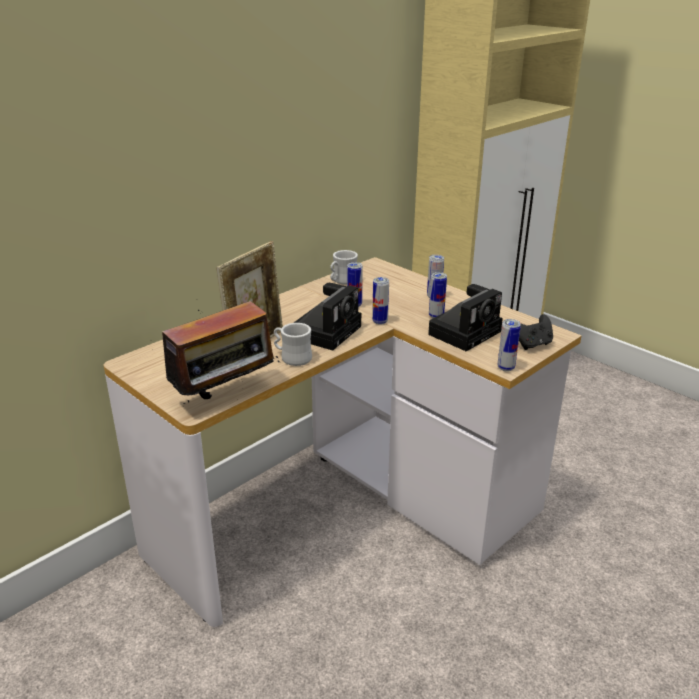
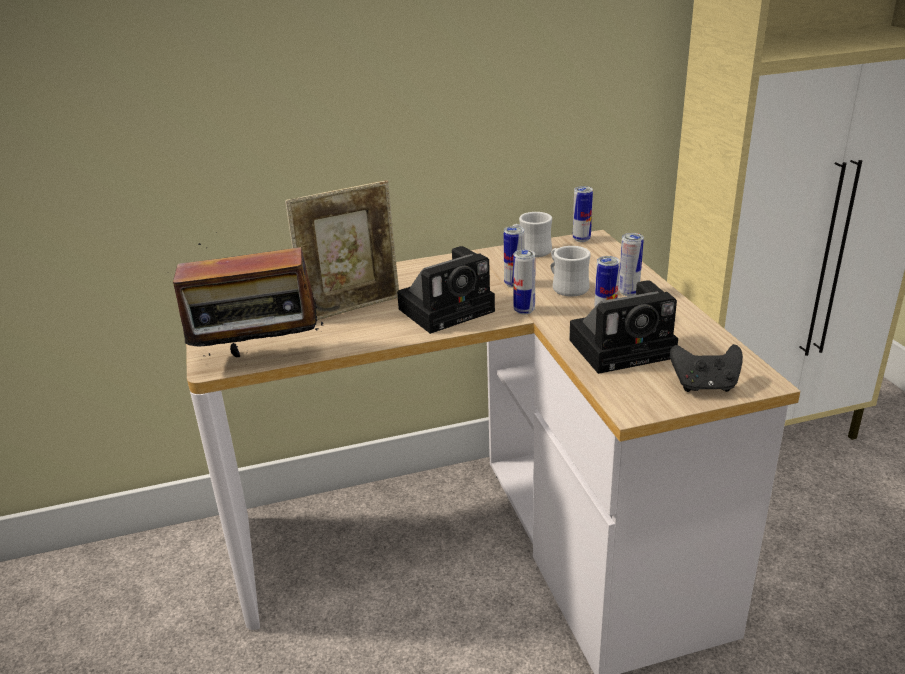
camera: 30 degrees right, 0 degrees up
white mug [274,323,312,366] -> white mug moved to [551,246,591,296]
can [498,319,521,372] -> can moved to [573,186,593,242]

